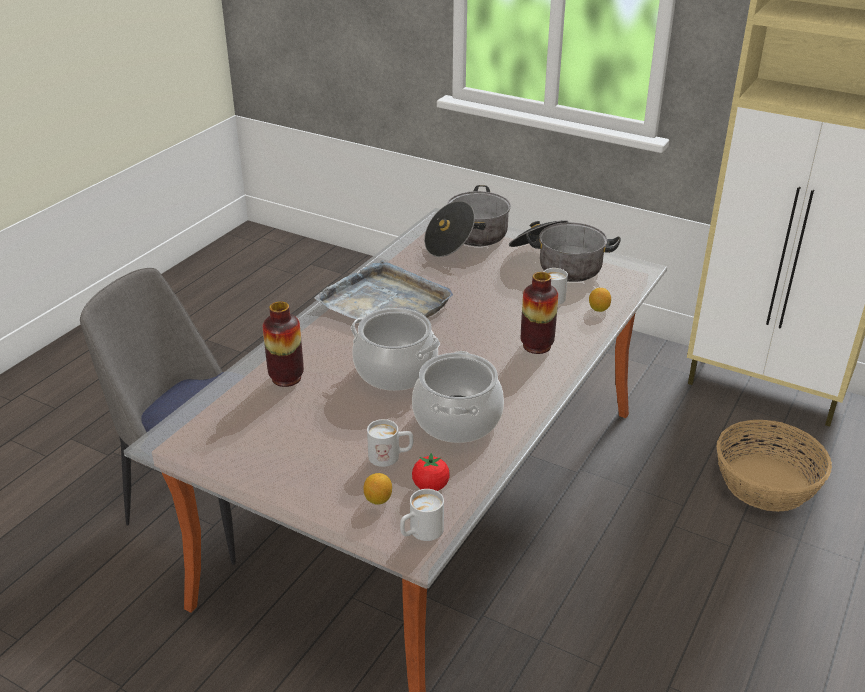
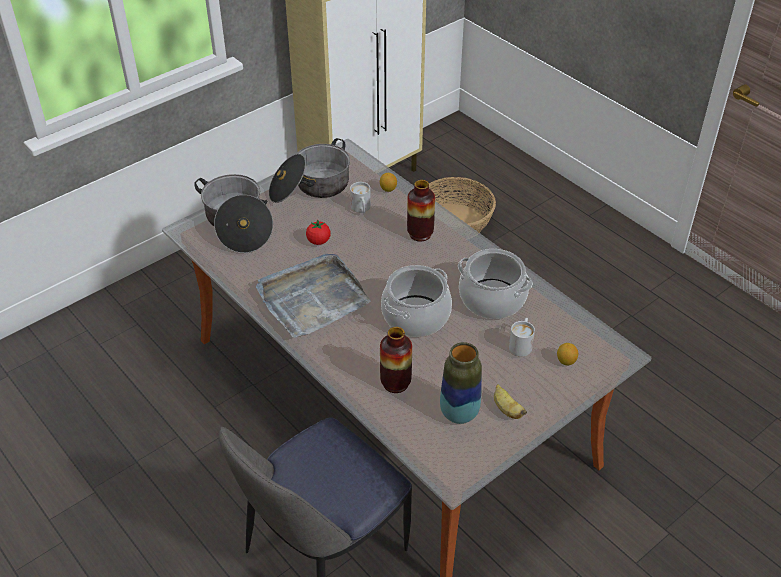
camera: 70 degrees left, 10 degrees up
white mug [400,489,444,541] -> none
tomato [412,453,450,491] -> tomato moved to [306,220,331,245]
none -> vase [440,342,482,424]
none -> banana [494,384,527,419]

